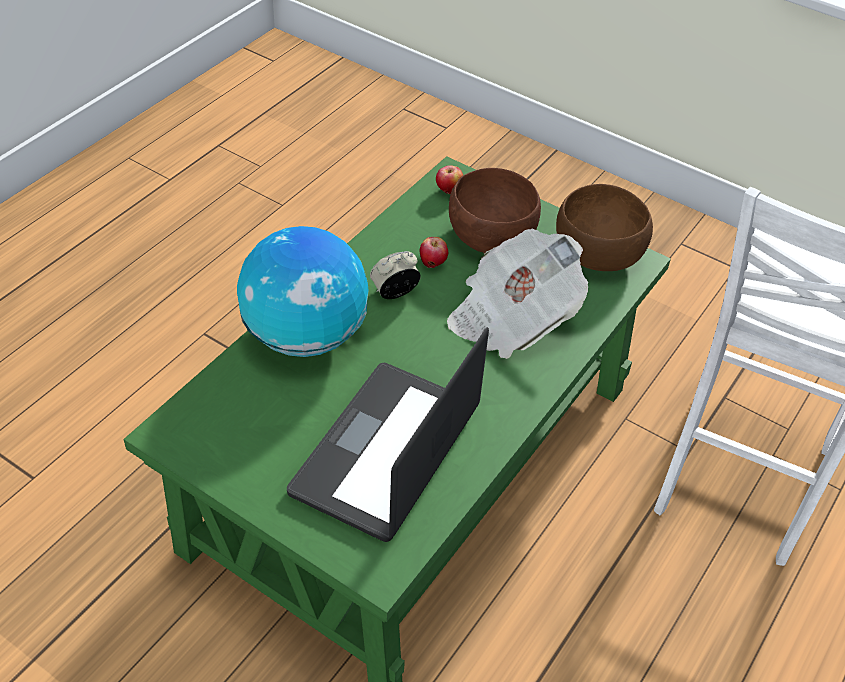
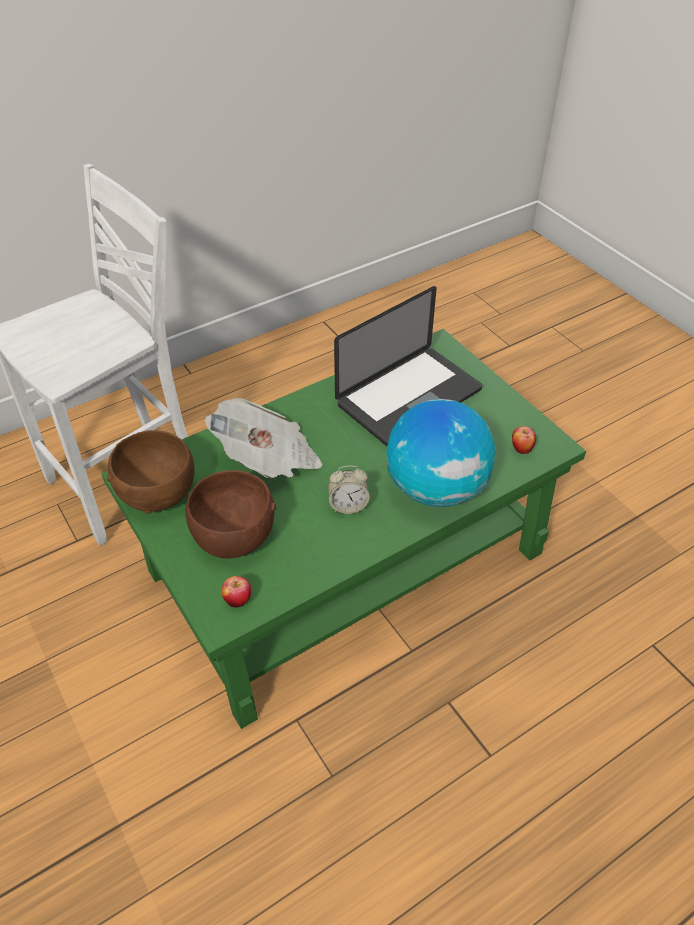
camera: 155 degrees left, 0 degrees up
apple [420,237,448,268] -> apple moved to [512,426,536,454]

